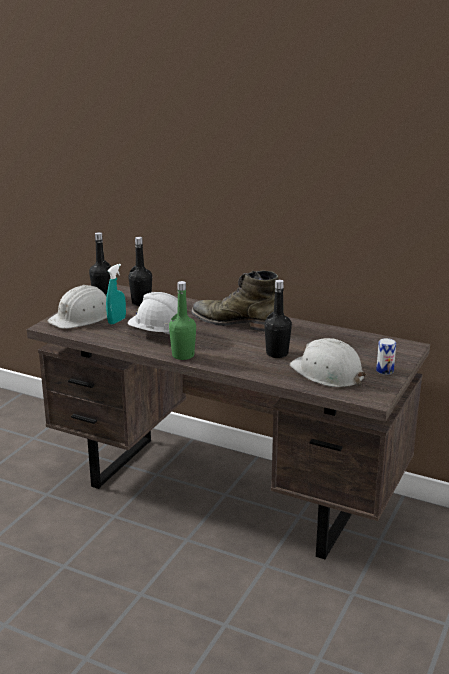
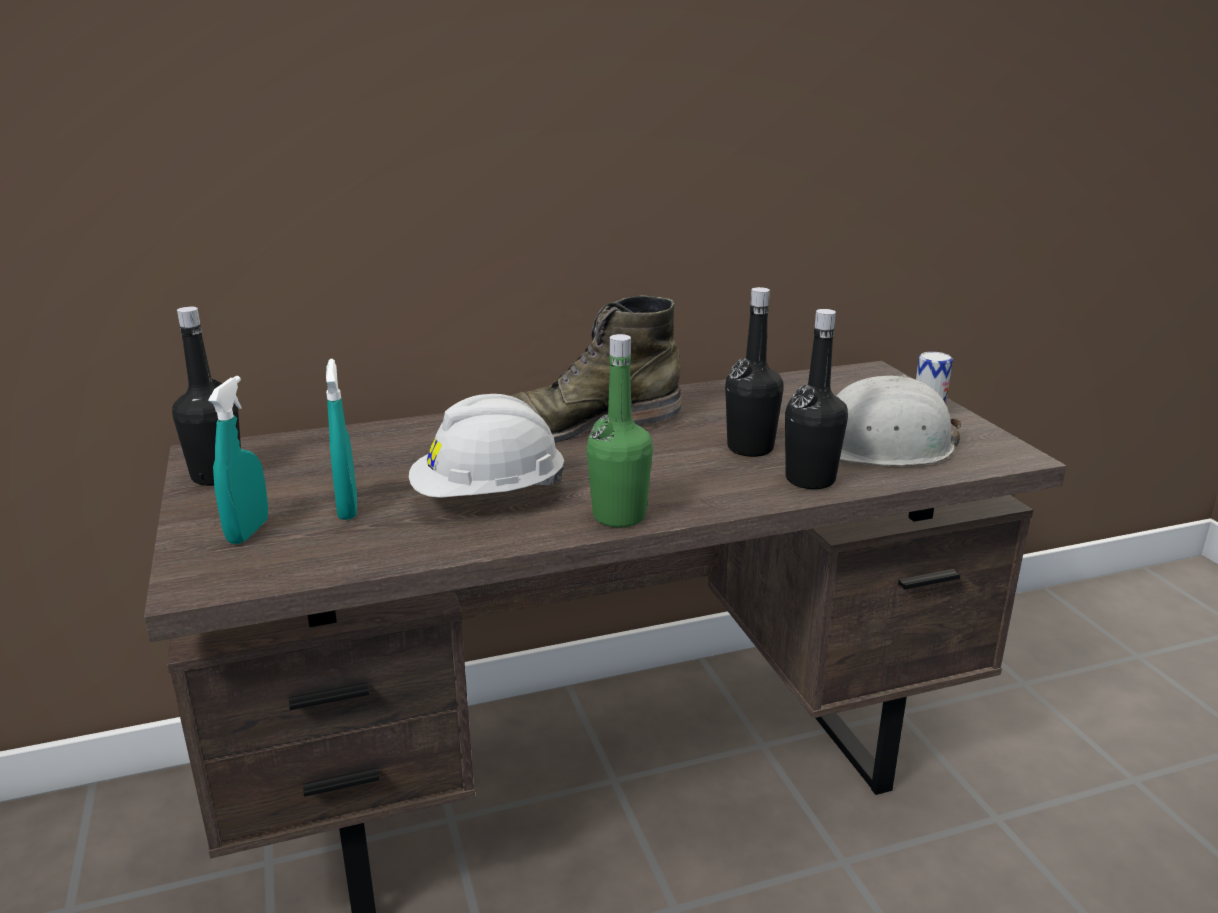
camera: 45 degrees left, 0 degrees up
white hard hat [48,285,107,329] -> turquoise spray bottle [208,376,268,544]
black bottle [128,237,152,306] -> black bottle moved to [785,309,848,489]

